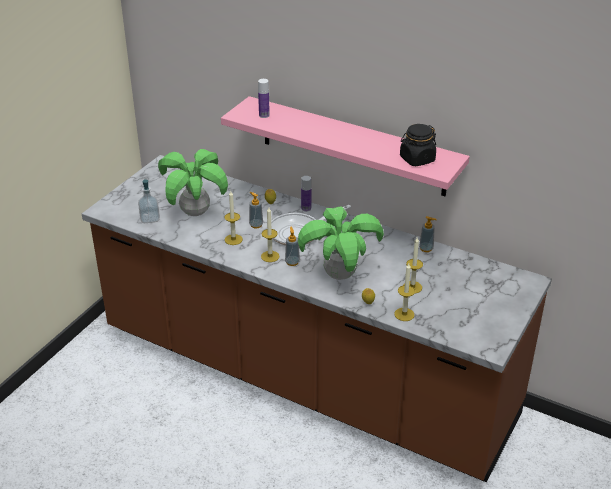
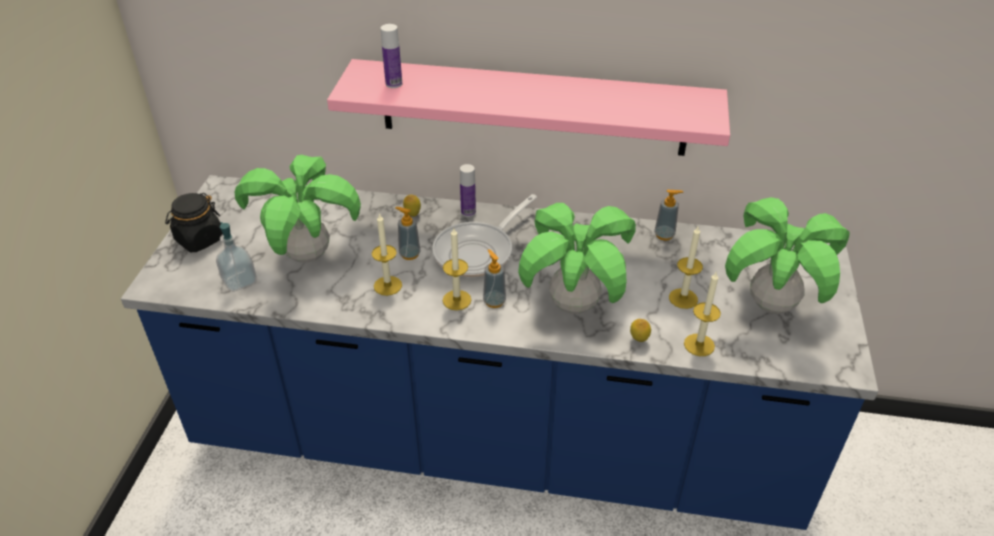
camera: 20 degrees left, 5 degrees up
brown counter [82,155,552,483] -> blue counter [121,175,878,530]
black jar [400,124,436,166] -> black jar moved to [165,193,223,252]
none -> potted plant [725,197,850,314]

